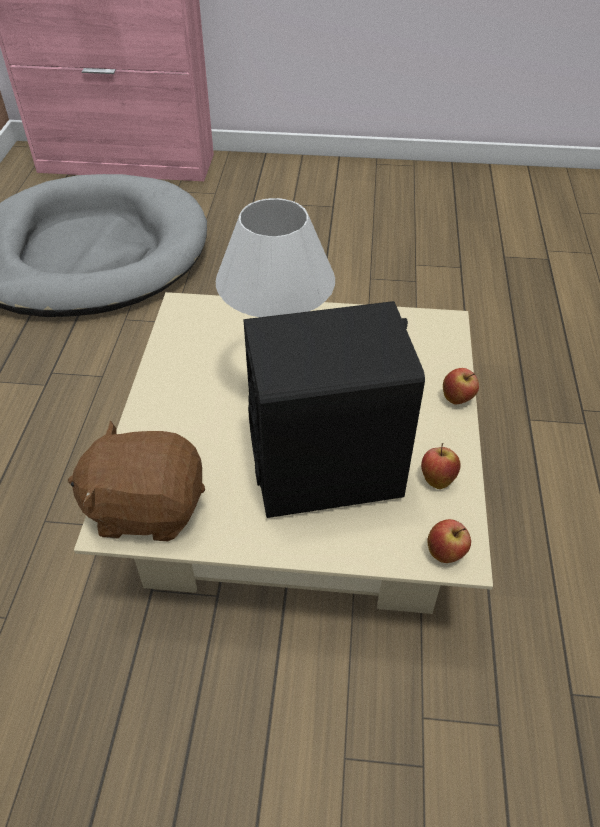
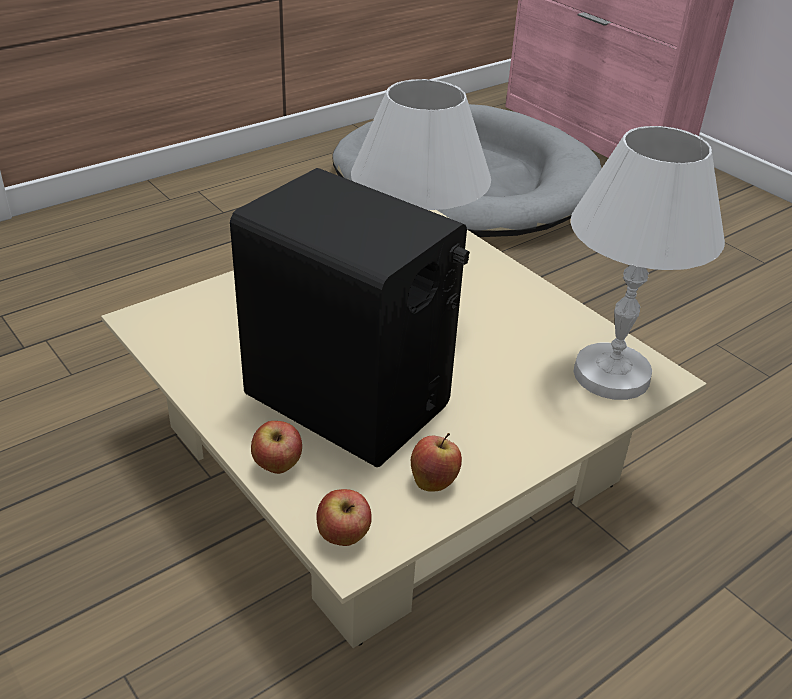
camera: 45 degrees right, 10 degrees down
brown plush toy [68,420,205,541] -> none
apple [443,368,479,404] -> apple moved to [251,421,302,474]
none -> white table lamp [571,126,725,400]

